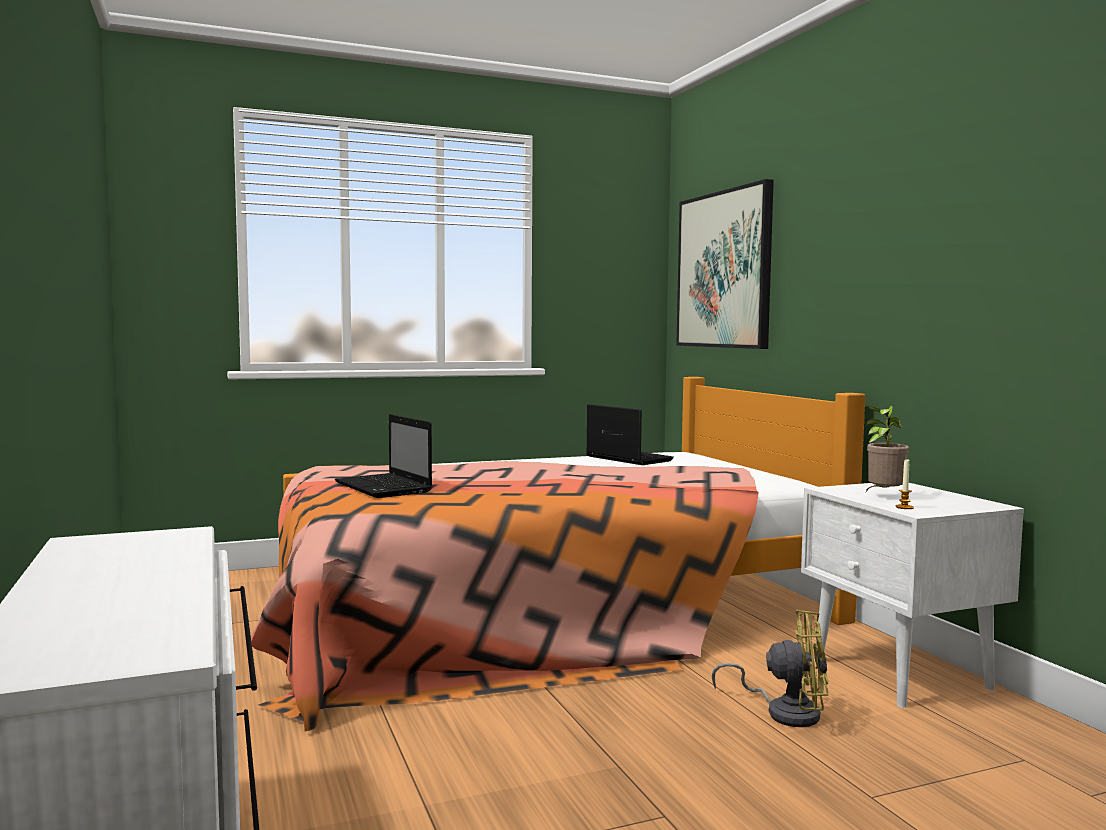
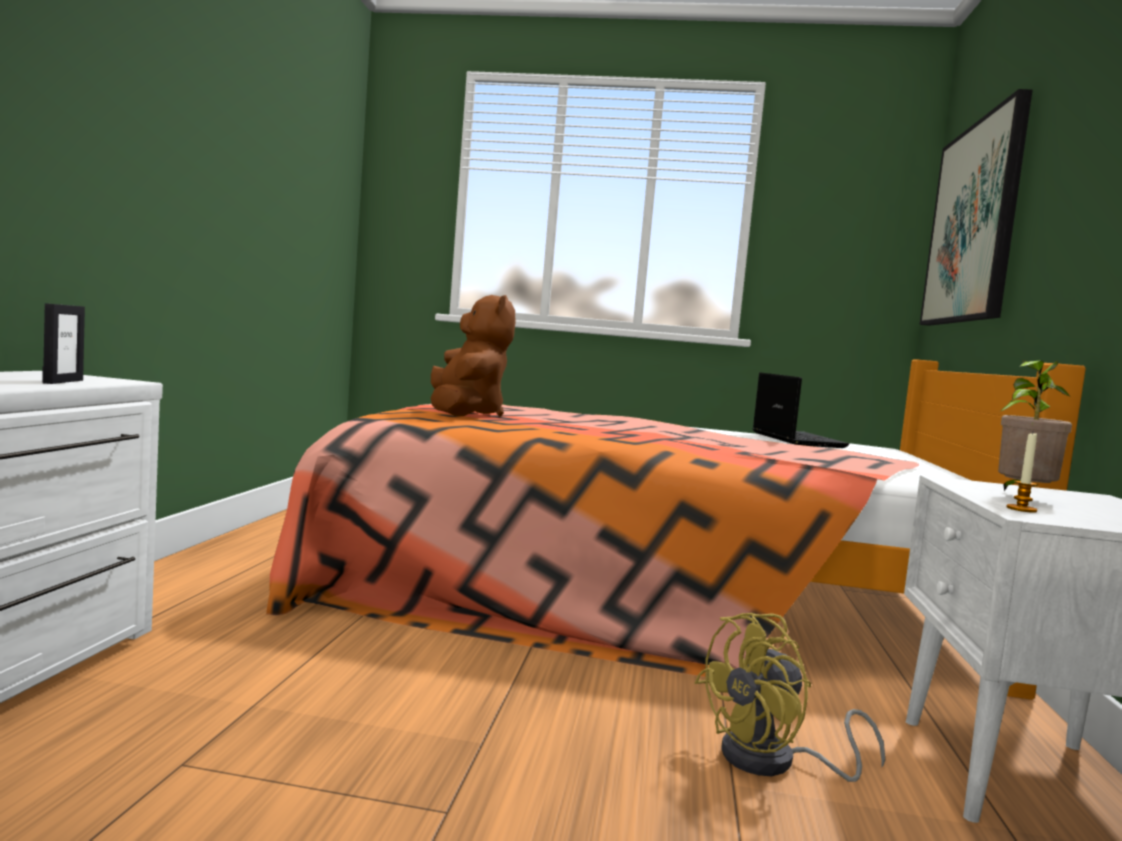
camera: 30 degrees right, 0 degrees up
laptop [335,414,432,498] -> brown plush toy [431,295,515,416]
yellow fan [712,609,828,727] -> yellow fan turned 105 degrees clockwise [694,613,885,782]
none -> picture frame [42,303,85,384]

